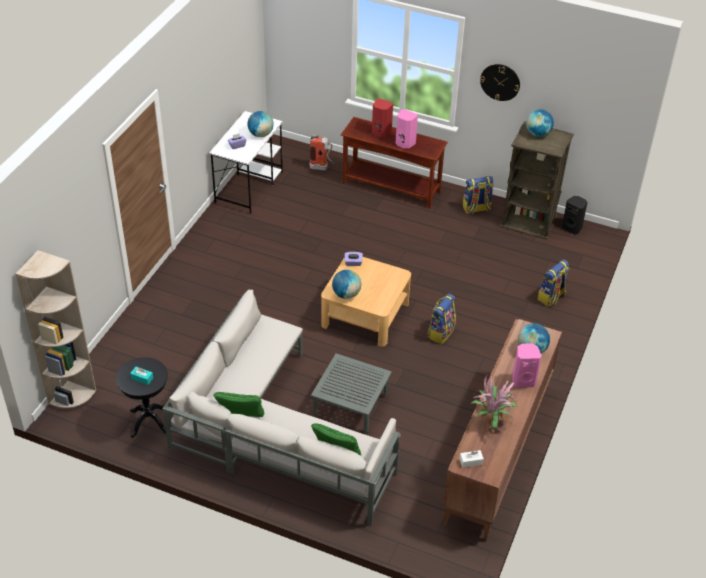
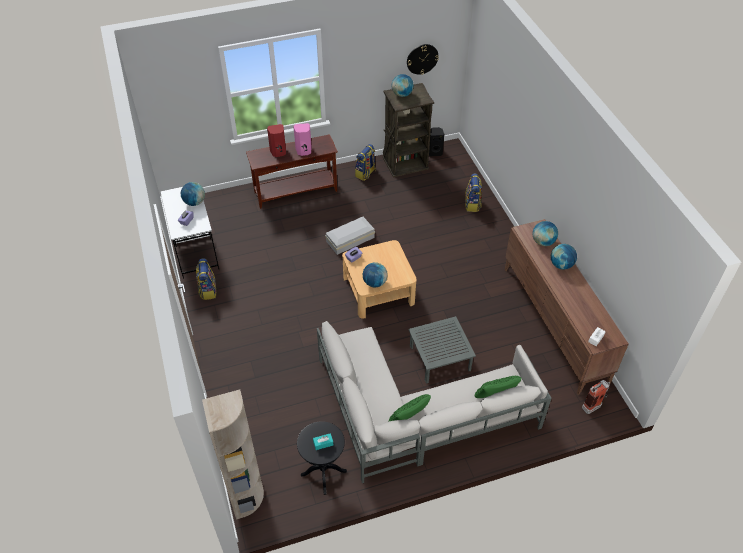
camera: 40 degrees left, 5 degrees up
fire extinguisher [309,135,335,171] -> fire extinguisher moved to [582,380,610,414]
backpack [428,294,456,344] -> backpack moved to [196,258,216,300]
potted plant [471,374,517,437] -> none
wall clock [480,64,520,101] -> wall clock moved to [407,44,439,75]
pink speaker [512,343,542,388] -> globe [551,244,577,270]
none -> white storage box [325,217,375,255]

